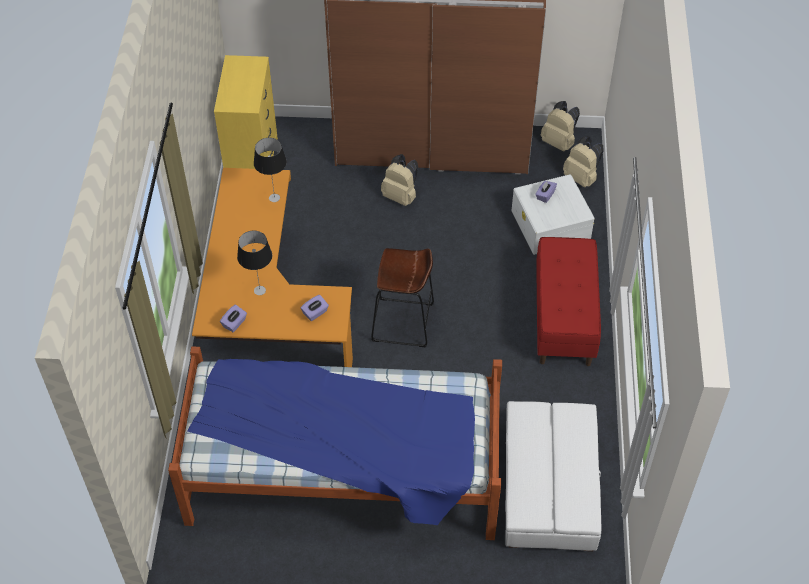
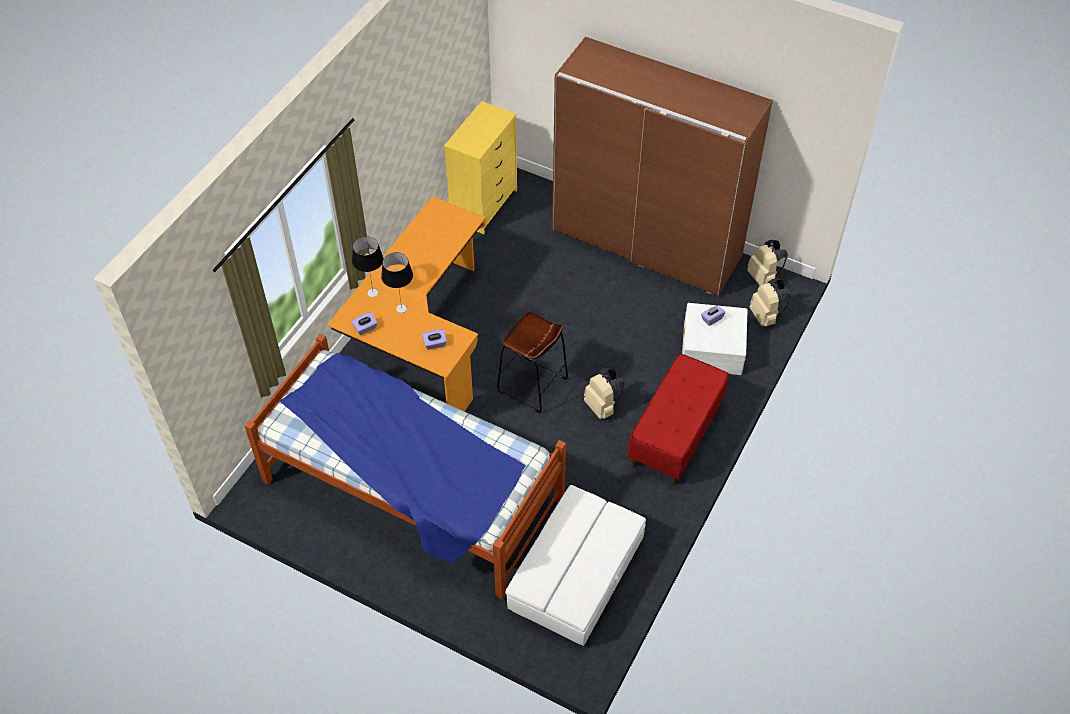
camera: 25 degrees right, 0 degrees up
table lamp [254,138,287,202] -> table lamp moved to [352,236,384,297]
beige backpack [381,154,418,206] -> beige backpack moved to [584,368,625,419]

